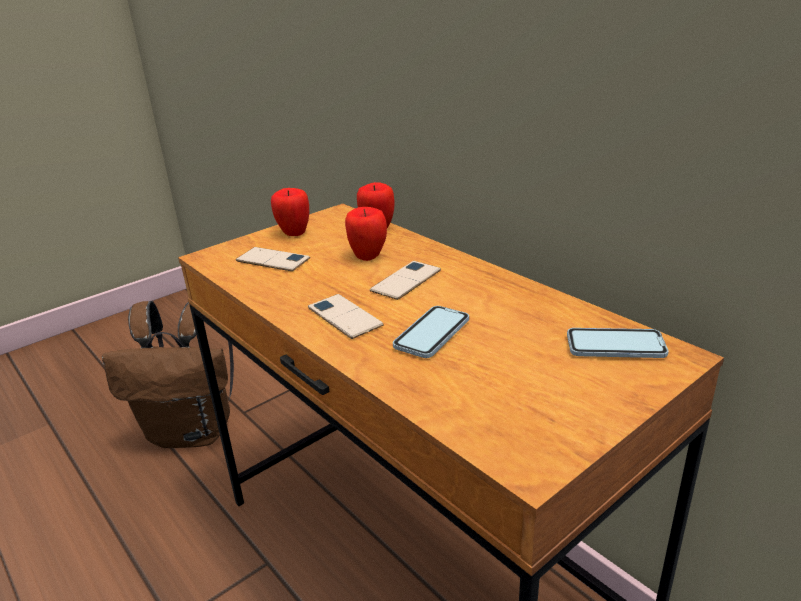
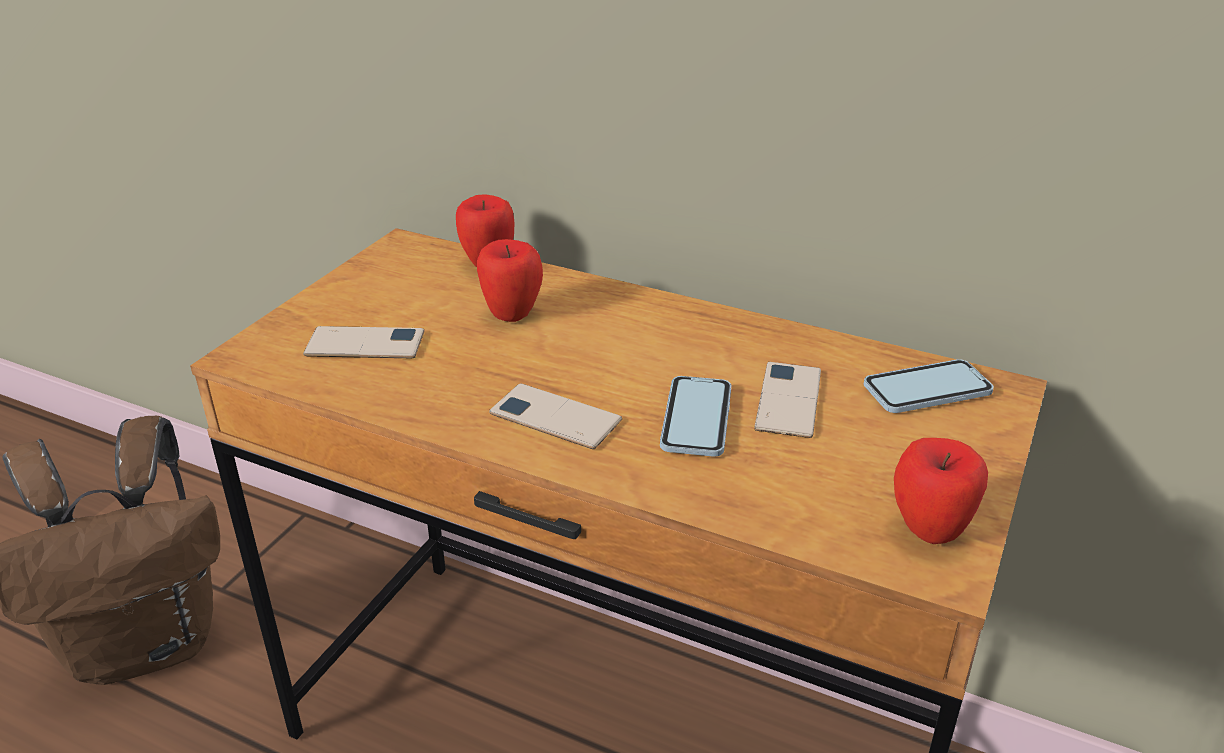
camera: 25 degrees left, 5 degrees up
apple [271,188,309,236] -> apple moved to [894,438,988,544]
phone [370,261,441,300] -> phone moved to [754,362,821,438]

